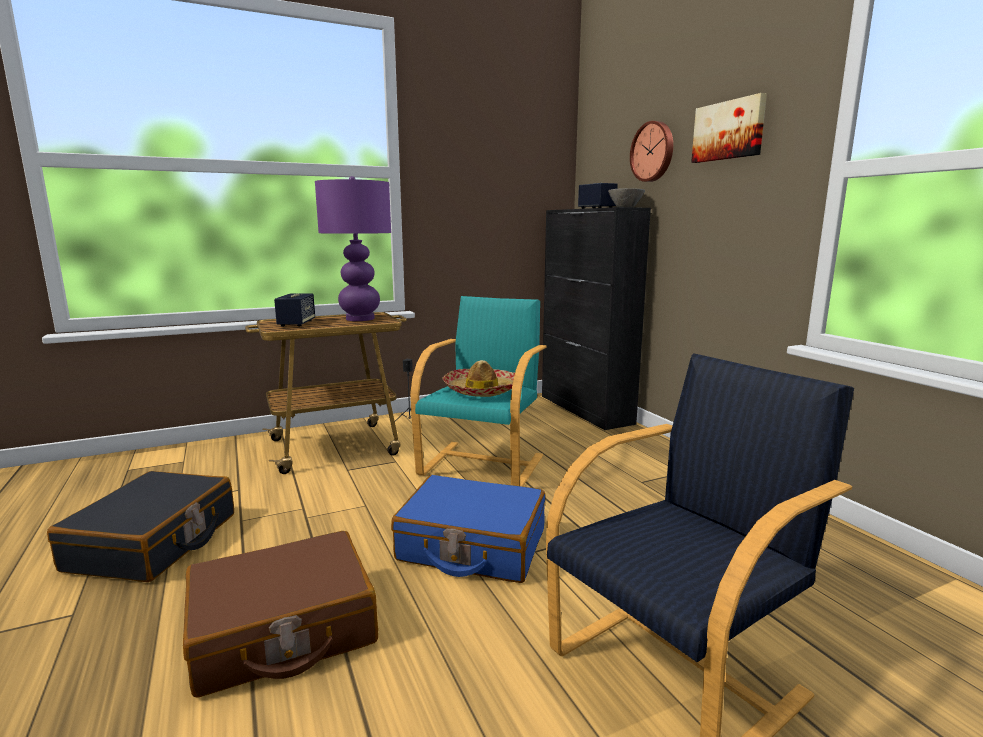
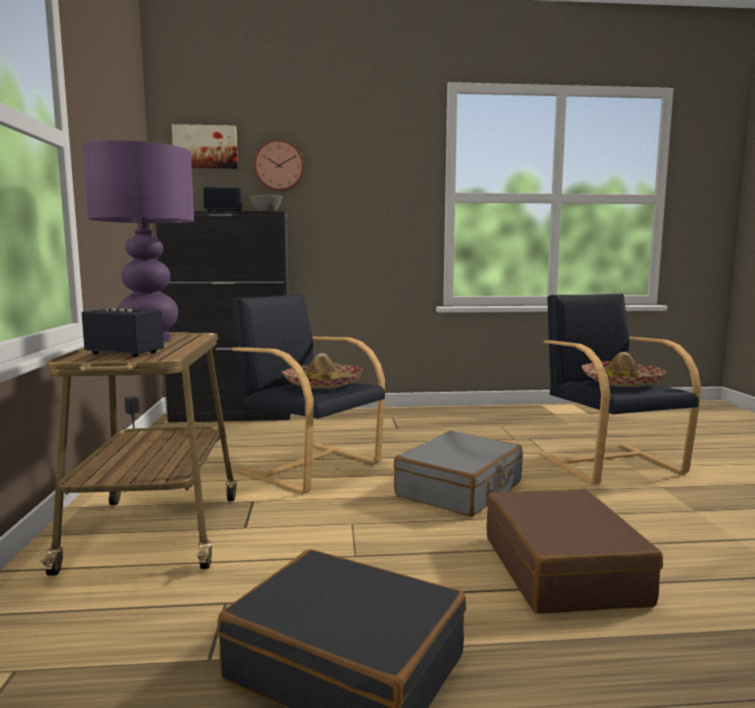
camera: 70 degrees left, 5 degrees down
blue suitcase [391,475,545,583] -> grey suitcase [394,431,523,517]
turquoise armchair [410,296,547,487] -> black armchair [231,294,385,494]
picture [691,93,767,163] -> picture moved to [172,124,238,169]
none -> hat [581,352,667,387]

